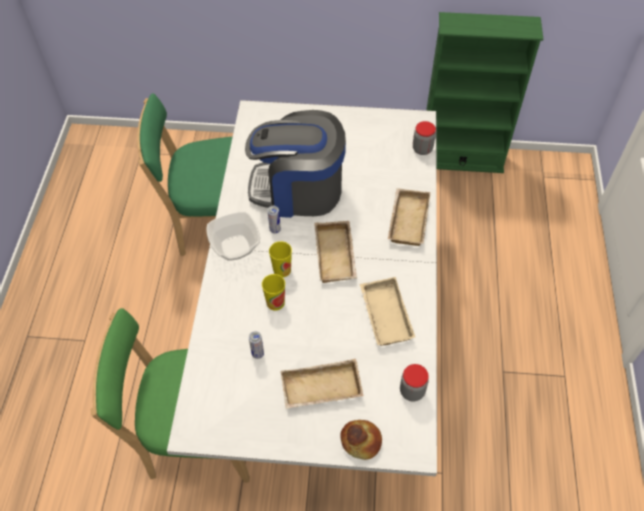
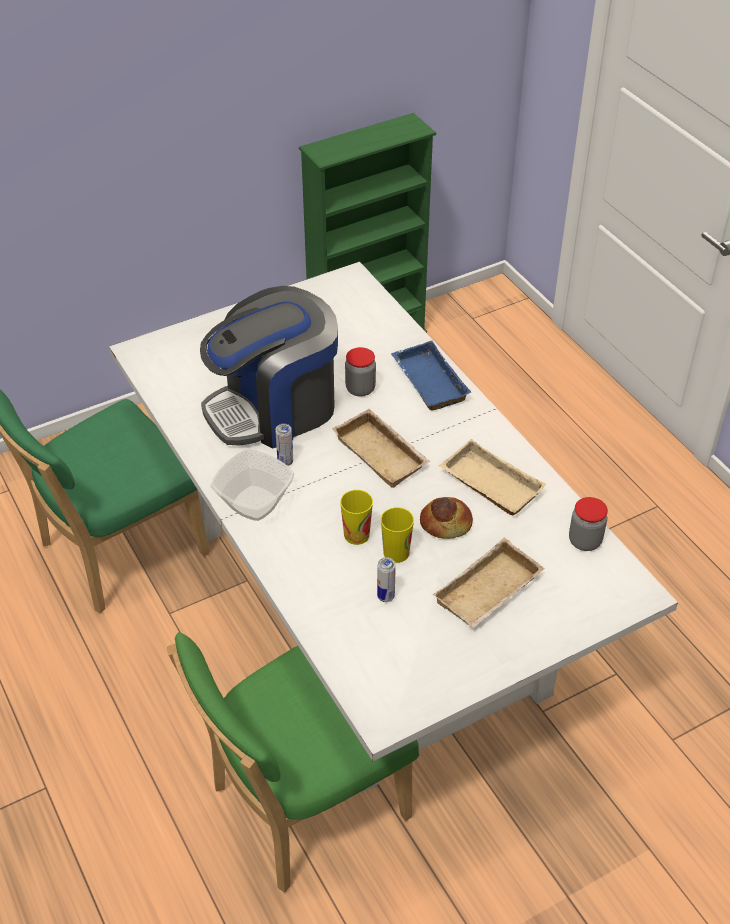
camera: 35 degrees left, 10 degrees down
cup [269,241,292,277] -> cup moved to [381,507,414,563]
bread [340,420,382,460] -> bread moved to [420,497,473,539]
beige tray [388,188,431,246] -> blue tray [391,341,471,411]
jar [413,121,436,155] -> jar moved to [345,347,376,397]

